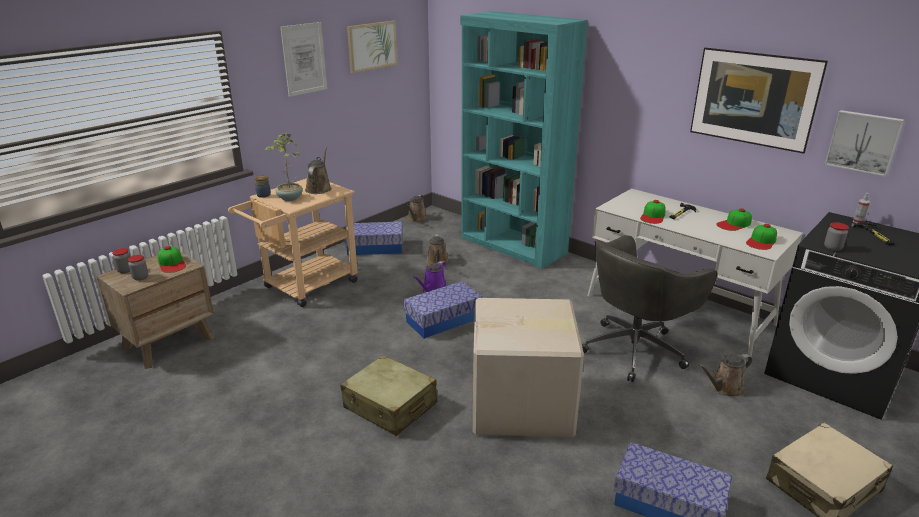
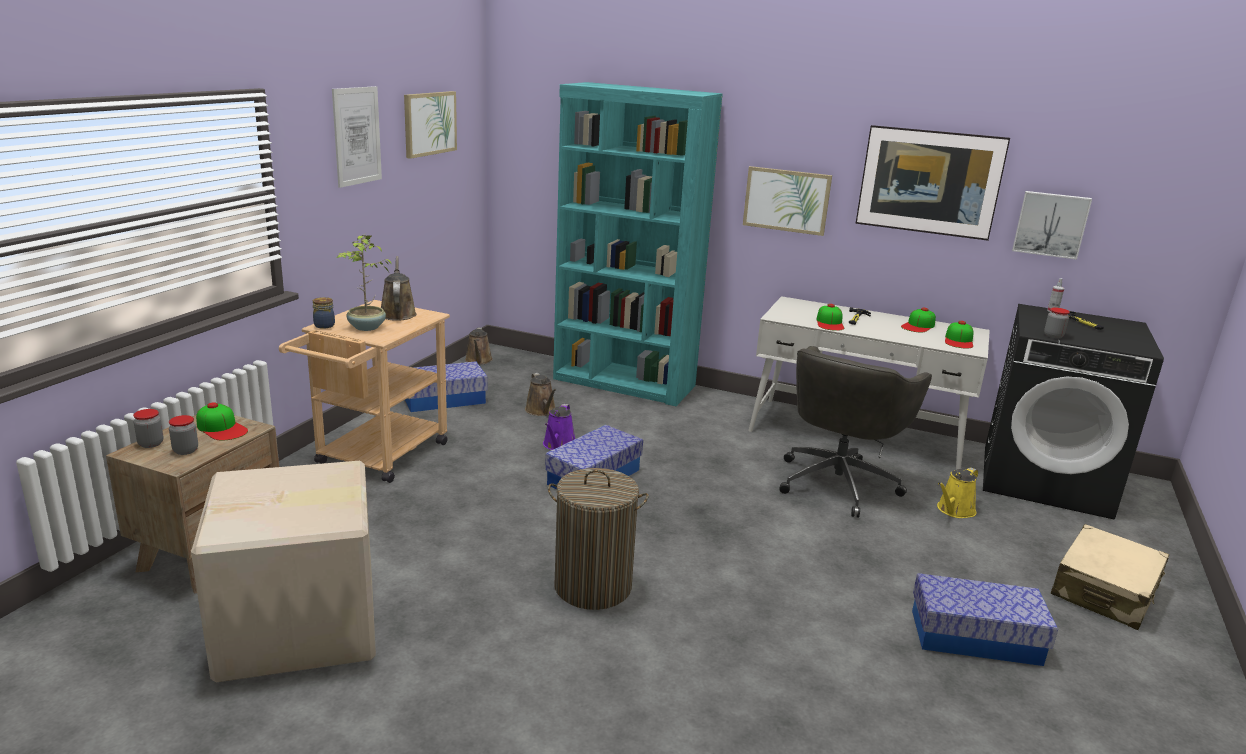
camera: 20 degrees left, 5 degrees down
beige suitcase [340,355,437,436] -> laundry basket [548,468,649,610]
cardboard box [473,298,584,437] -> cardboard box moved to [191,461,376,682]
brown watering can [698,354,752,397] -> yellow watering can [937,467,978,518]
none -> picture [743,166,832,236]

